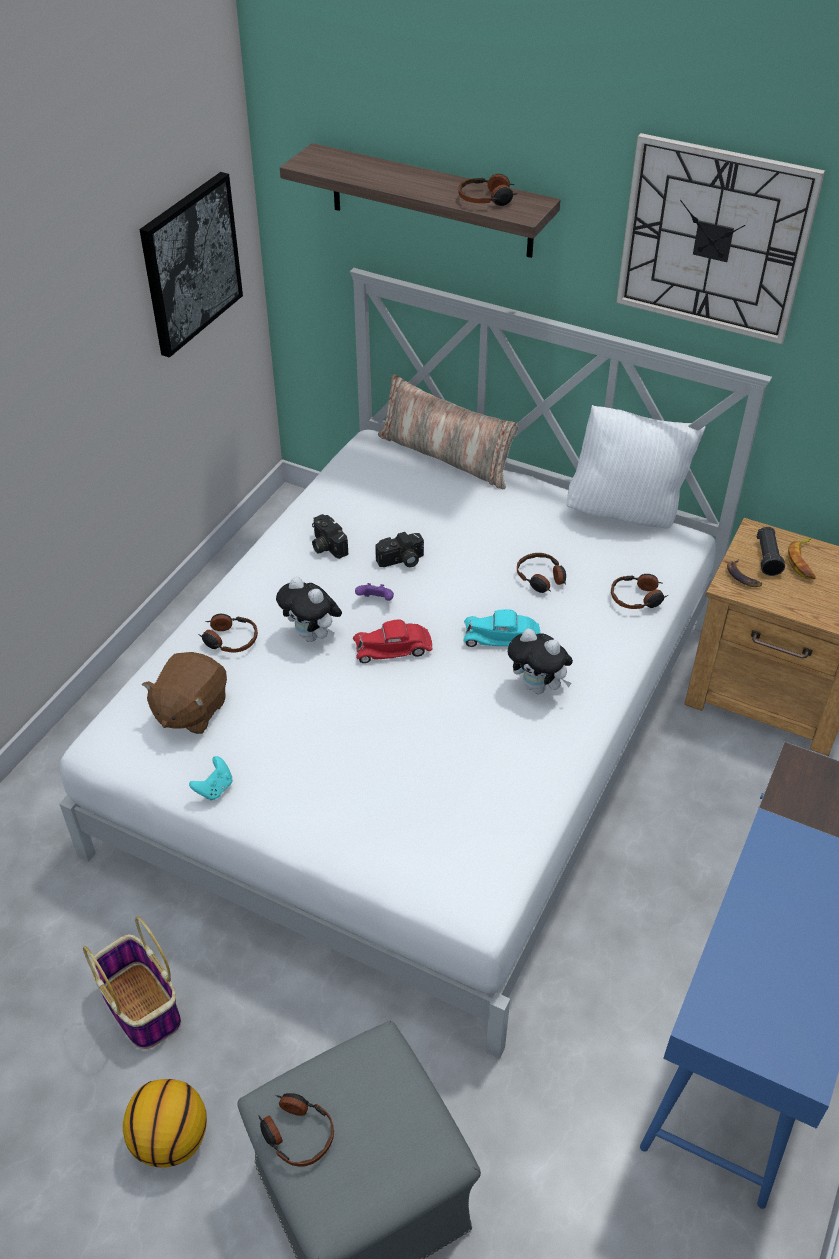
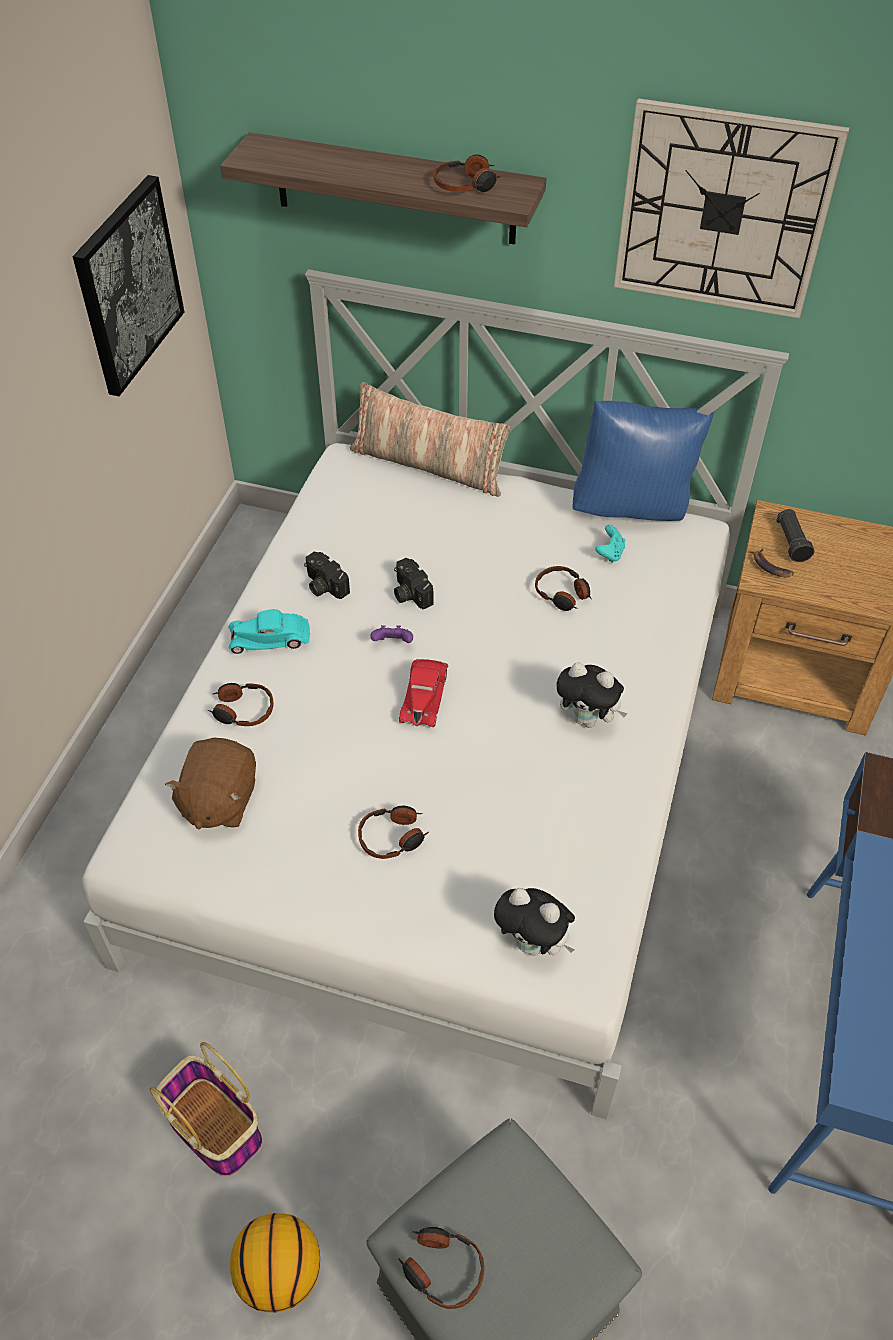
camera: 10 degrees left, 5 degrees up
turquoise game controller [189,756,232,800] -> turquoise game controller moved to [595,525,625,563]
plush toy [276,577,342,642] -> plush toy moved to [494,888,575,956]
red toy car [353,619,433,663] -> red toy car turned 60 degrees counterclockwise [399,659,448,727]
camera [375,532,424,567] -> camera turned 90 degrees clockwise [394,558,434,609]
turquoise toy car [463,609,540,647] -> turquoise toy car moved to [228,609,310,654]
white pillow [566,405,706,528] -> blue pillow [573,401,714,521]
headphones [611,574,668,609] -> headphones moved to [358,806,429,859]
banana [788,538,816,579] -> none

